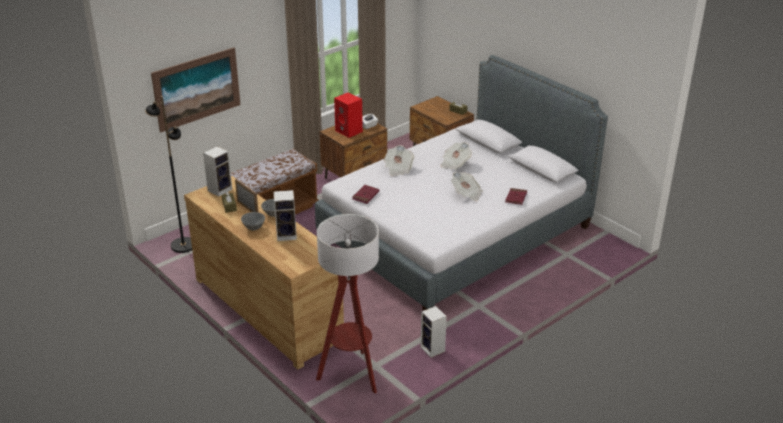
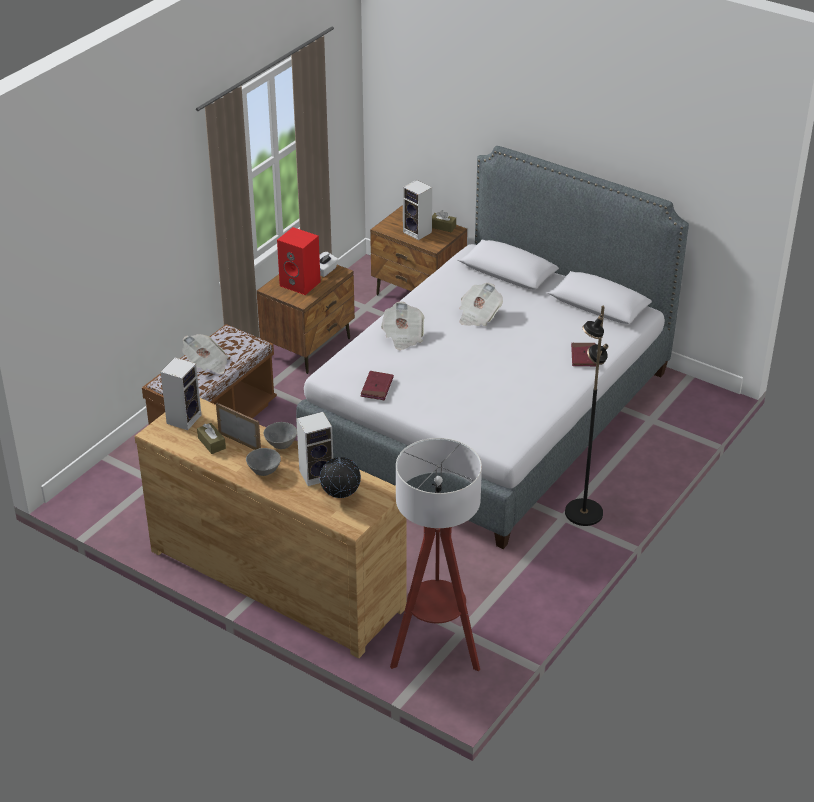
camera: 15 degrees left, 5 degrees up
black floor lamp [145,96,192,253] -> black floor lamp moved to [565,306,609,526]
picture [151,48,241,133] -> none
speaker [420,306,447,358] -> speaker moved to [403,180,432,240]
newspaper [451,172,483,202] -> newspaper moved to [182,334,229,374]
none -> globe [320,457,361,498]

